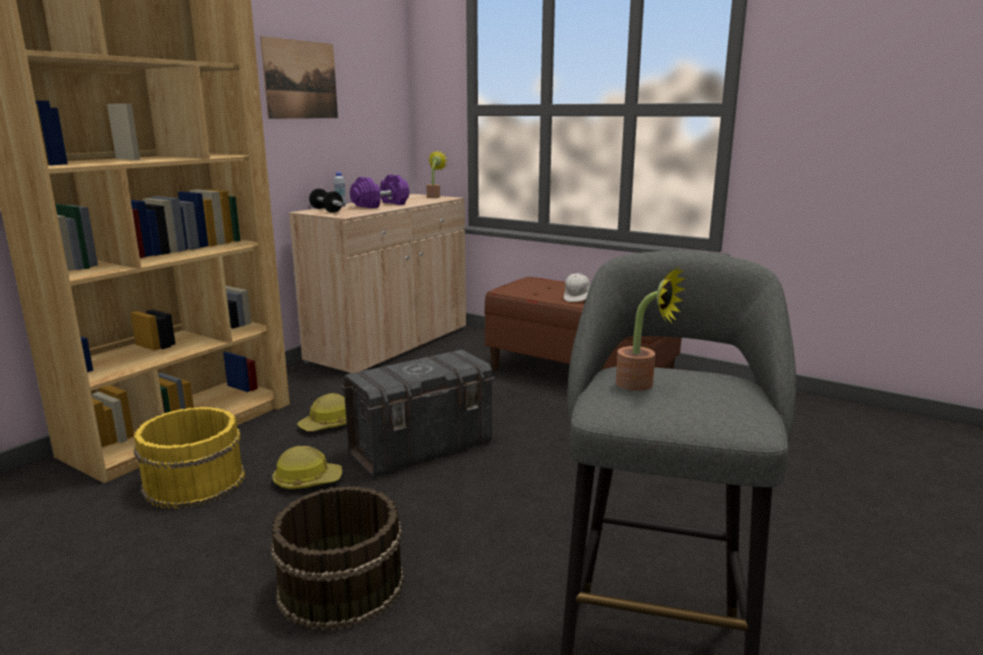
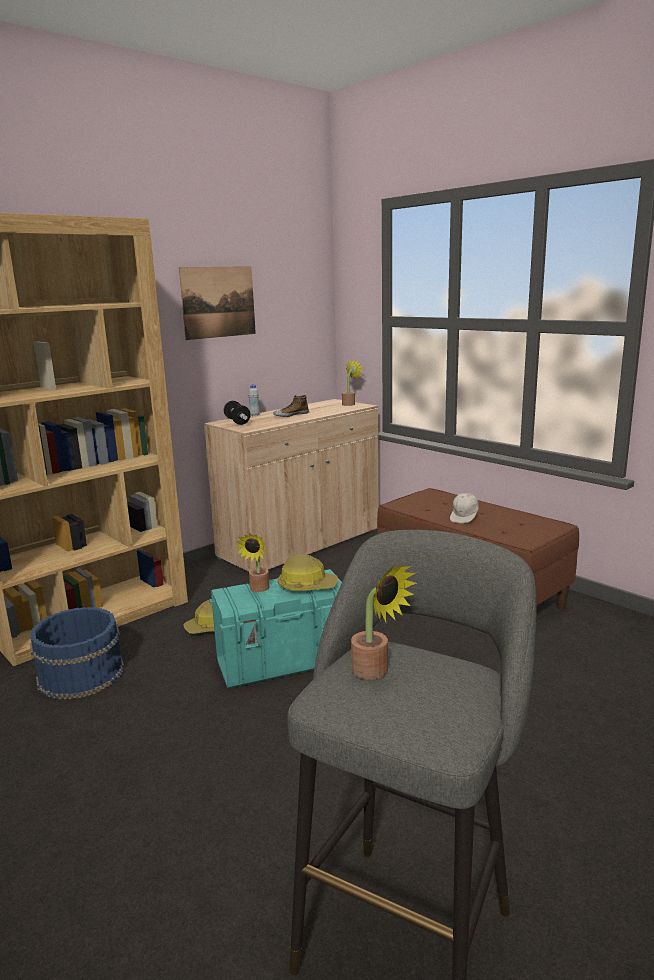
camera: 15 degrees right, 0 degrees up
yellow bucket [134,407,245,509] -> blue bucket [30,607,124,700]
brown bucket [270,486,404,631] -> none
hard hat [272,446,342,489] -> hard hat moved to [278,554,338,591]
grey storage box [341,350,495,478] -> turquoise storage box [209,569,342,689]
purple dumbbell [350,174,409,208] -> shoe [273,395,309,417]
none -> potted plant [235,533,270,592]

